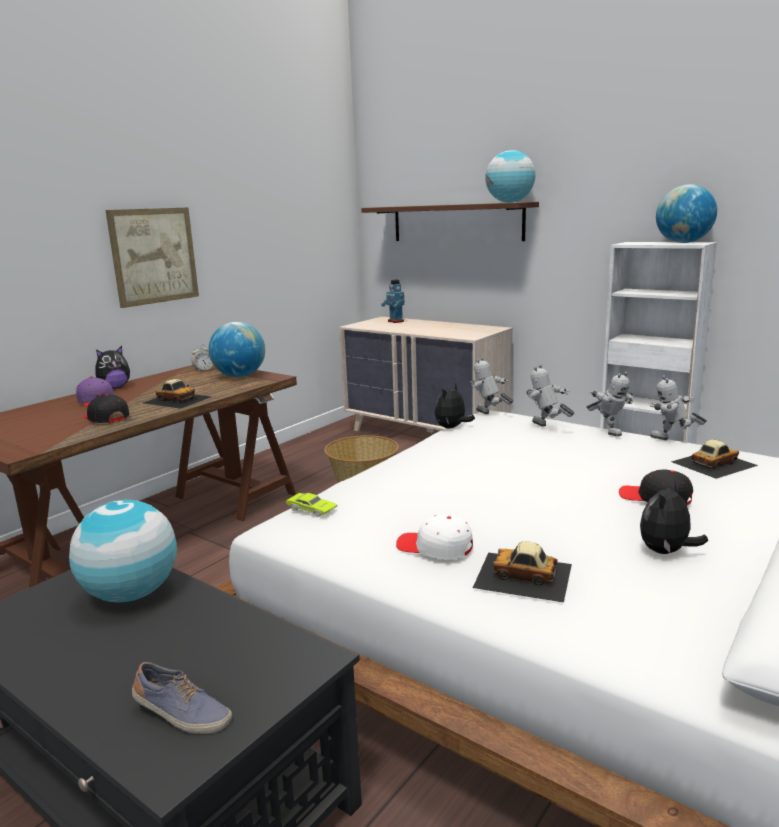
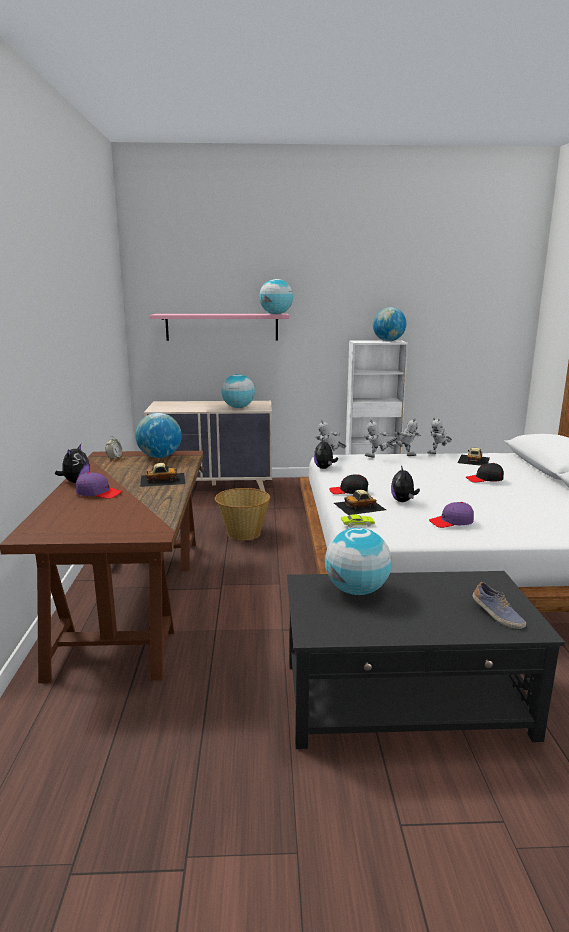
camera: 40 degrees left, 0 degrees up
black cap [84,394,130,423] -> black cap moved to [329,474,368,494]
picture [105,207,199,308] -> none
shoe [132,662,232,734] -> shoe turned 75 degrees clockwise [473,582,526,629]
brown shelf [361,202,539,241] -> pink shelf [150,314,289,341]
toy robot [381,280,405,323] -> none
white cap [396,514,473,560] -> purple cap [429,502,474,528]
toy car [473,541,572,603] -> toy car moved to [334,490,386,515]
plush toy [640,480,708,554] -> plush toy moved to [391,466,420,502]
none -> globe [221,374,255,408]

